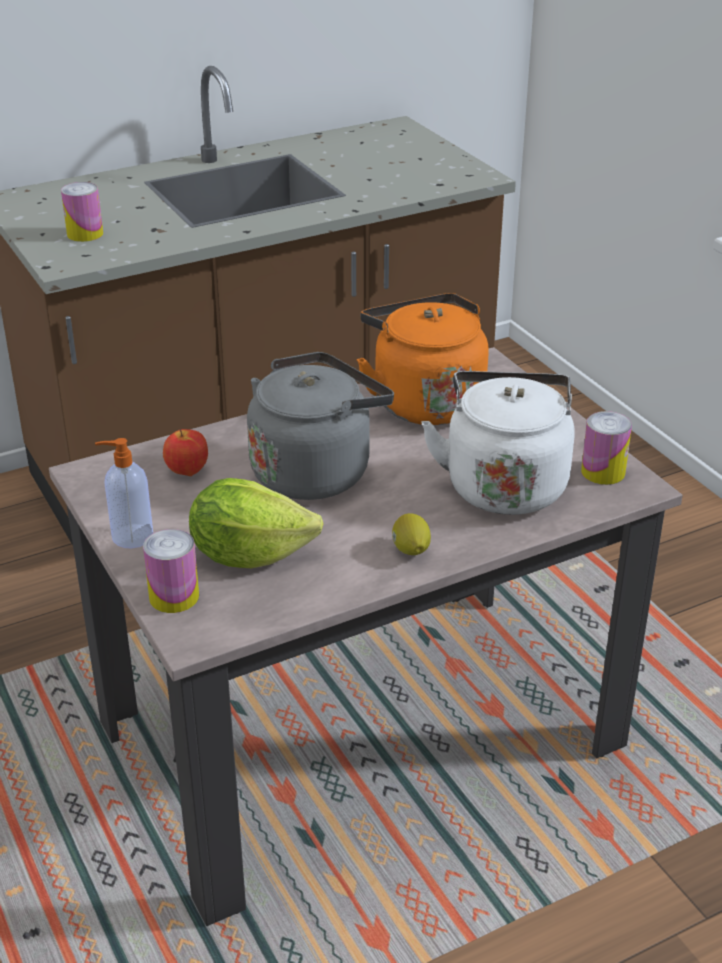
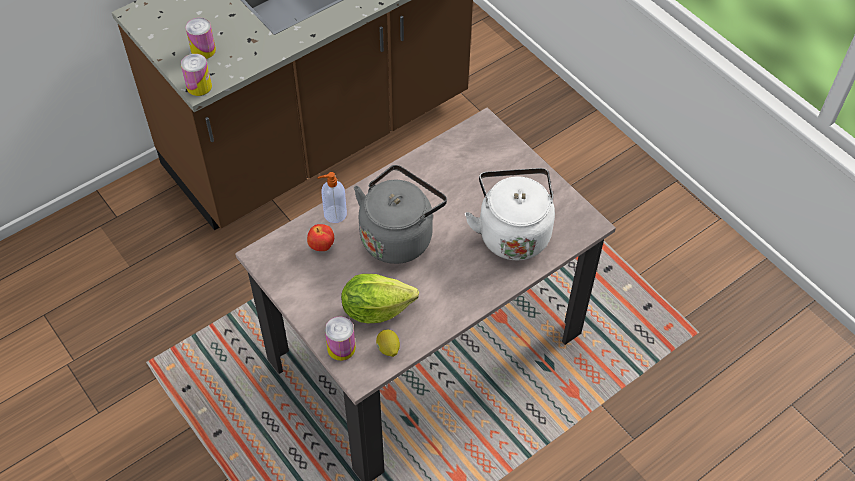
camera: 10 degrees left, 20 degrees up
soap dispenser [95,438,153,548] -> soap dispenser moved to [317,172,347,223]
orange kettle [357,293,489,425] -> none
lemon [392,513,431,555] -> lemon moved to [376,330,400,357]
can [581,411,632,485] -> can moved to [181,54,212,96]

